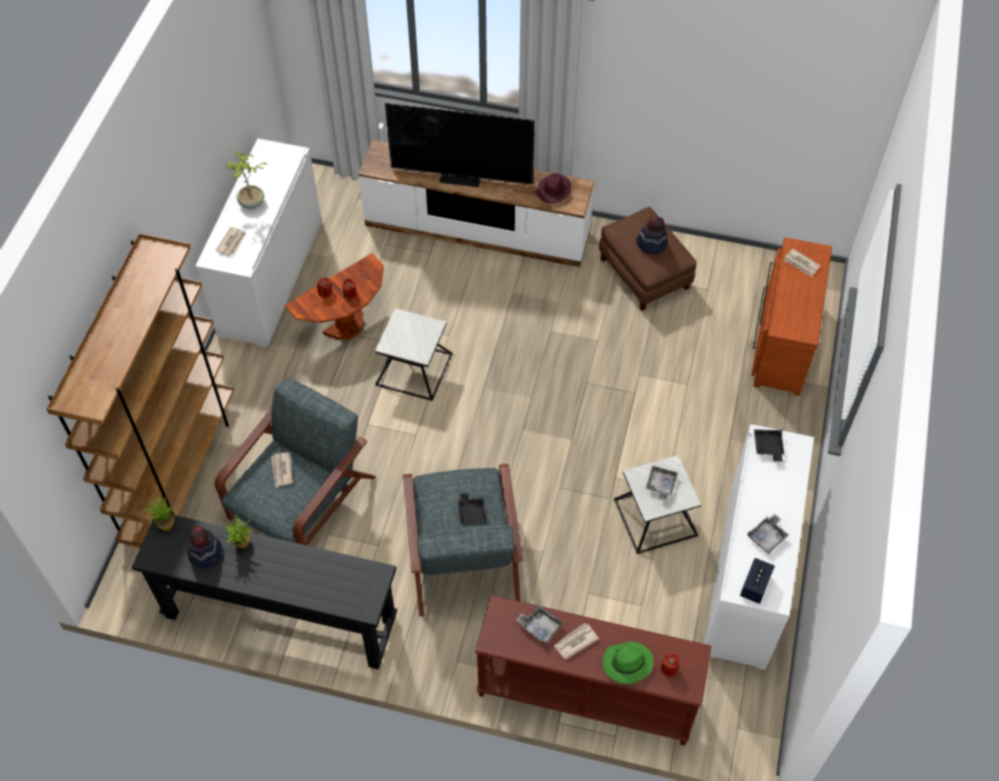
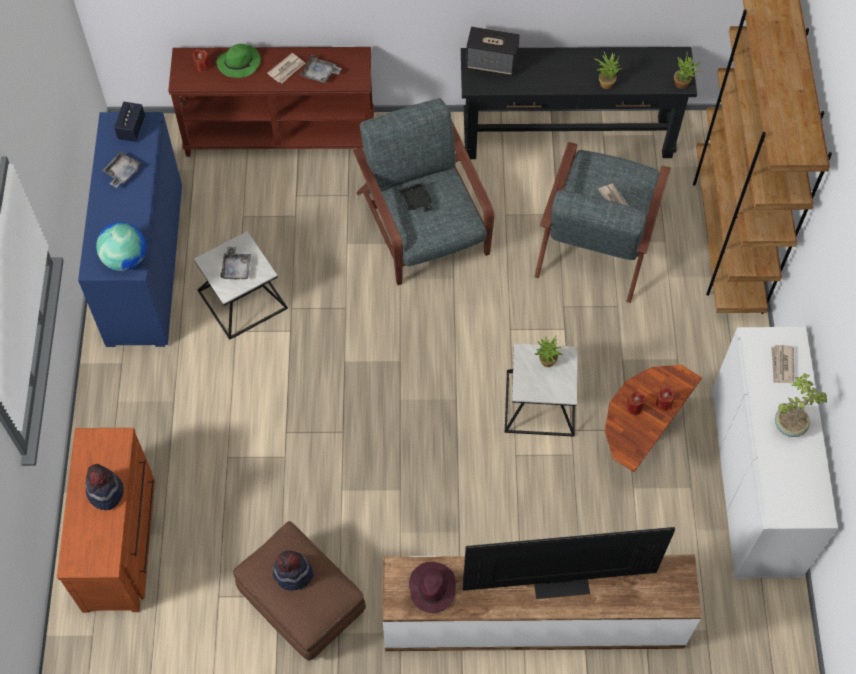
camera: 165 degrees right, 5 degrees up
hat [187,526,222,568] -> hat moved to [86,464,124,510]
white cabinet [704,424,814,670] -> blue cabinet [78,112,182,347]
black tray [754,429,784,461] -> globe [96,222,146,271]
newspaper [784,248,820,277] -> none
none -> speaker [466,27,520,76]
none -> potted plant [534,335,564,367]

